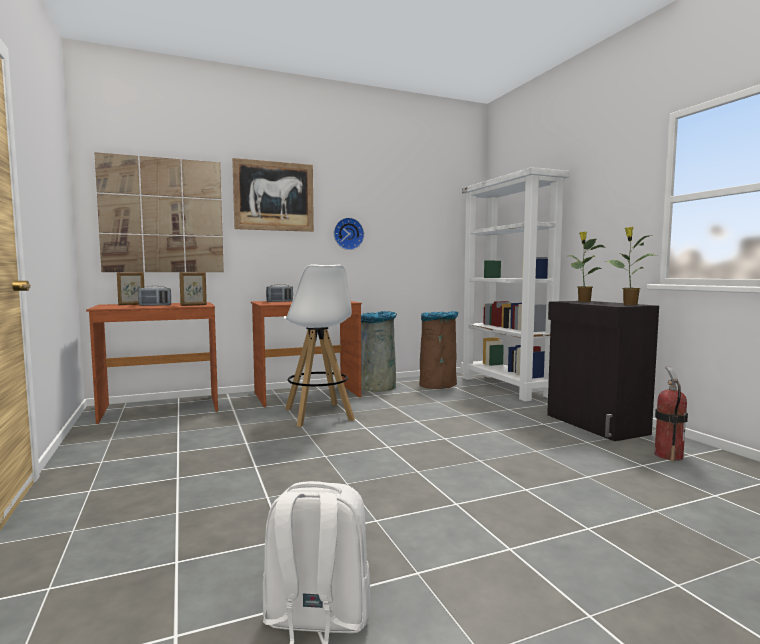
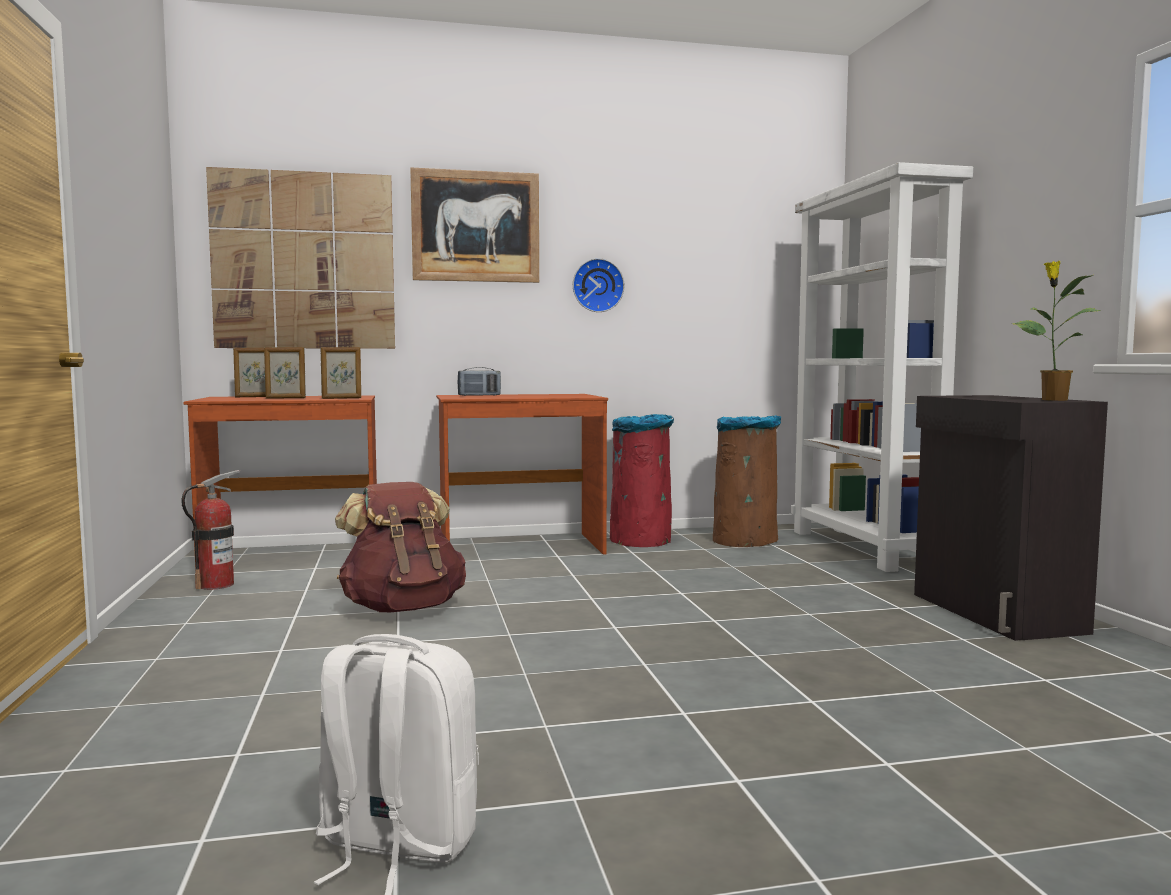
camera: 10 degrees right, 0 degrees up
radio [138,286,171,306] -> picture frame [264,347,306,399]
white stool [284,264,355,427] -> none
grey trash can [361,311,397,392] -> red trash can [610,414,674,547]
potted plant [569,232,604,302] -> none
fire extinguisher [654,367,688,461] -> fire extinguisher moved to [182,470,240,590]
none -> brown backpack [335,482,466,612]

